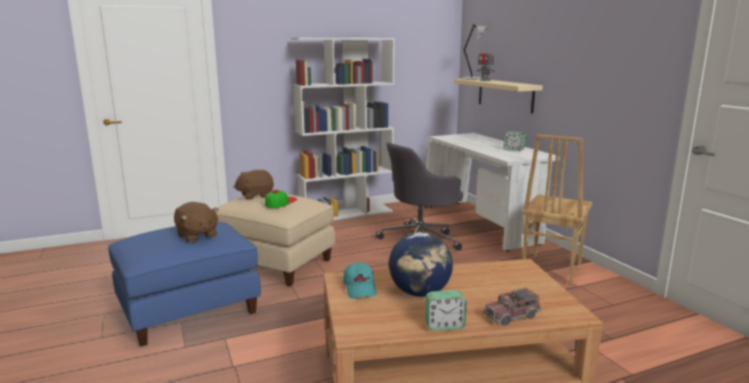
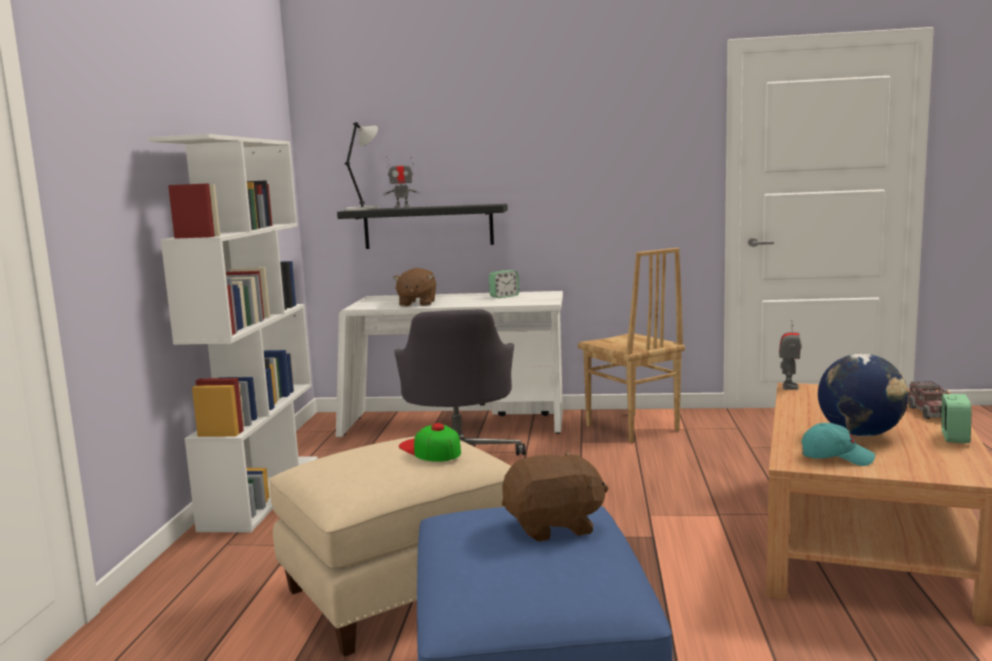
camera: 60 degrees left, 5 degrees down
brown plush toy [234,170,274,200] -> brown plush toy moved to [393,268,436,307]
beige shelf [454,79,543,114] -> black shelf [337,204,508,249]
none -> toy robot [779,320,802,390]

